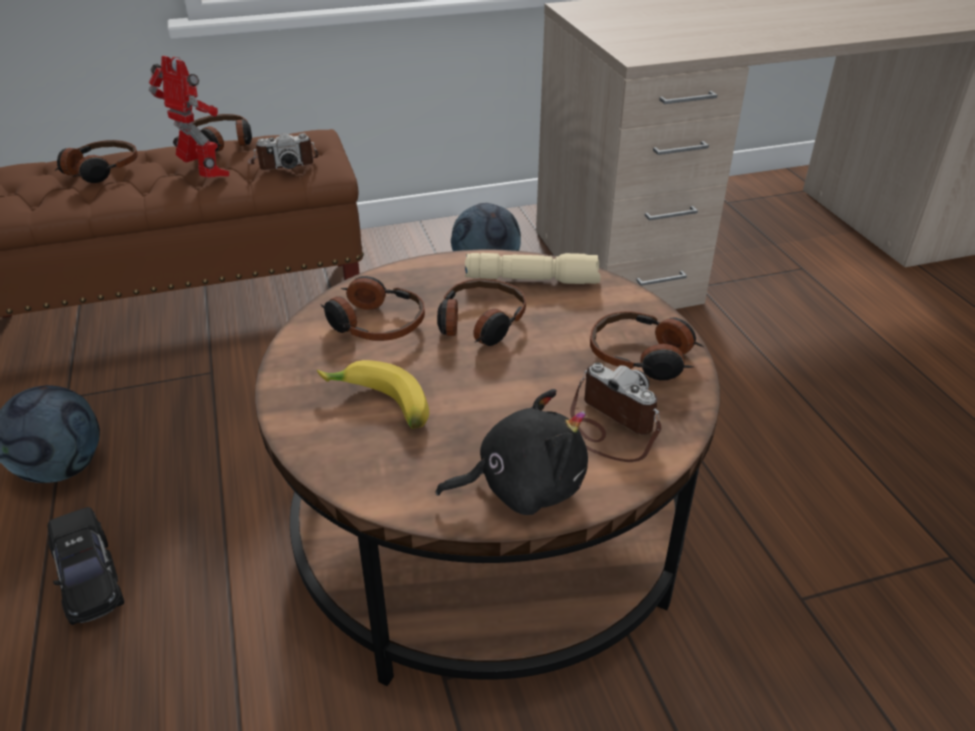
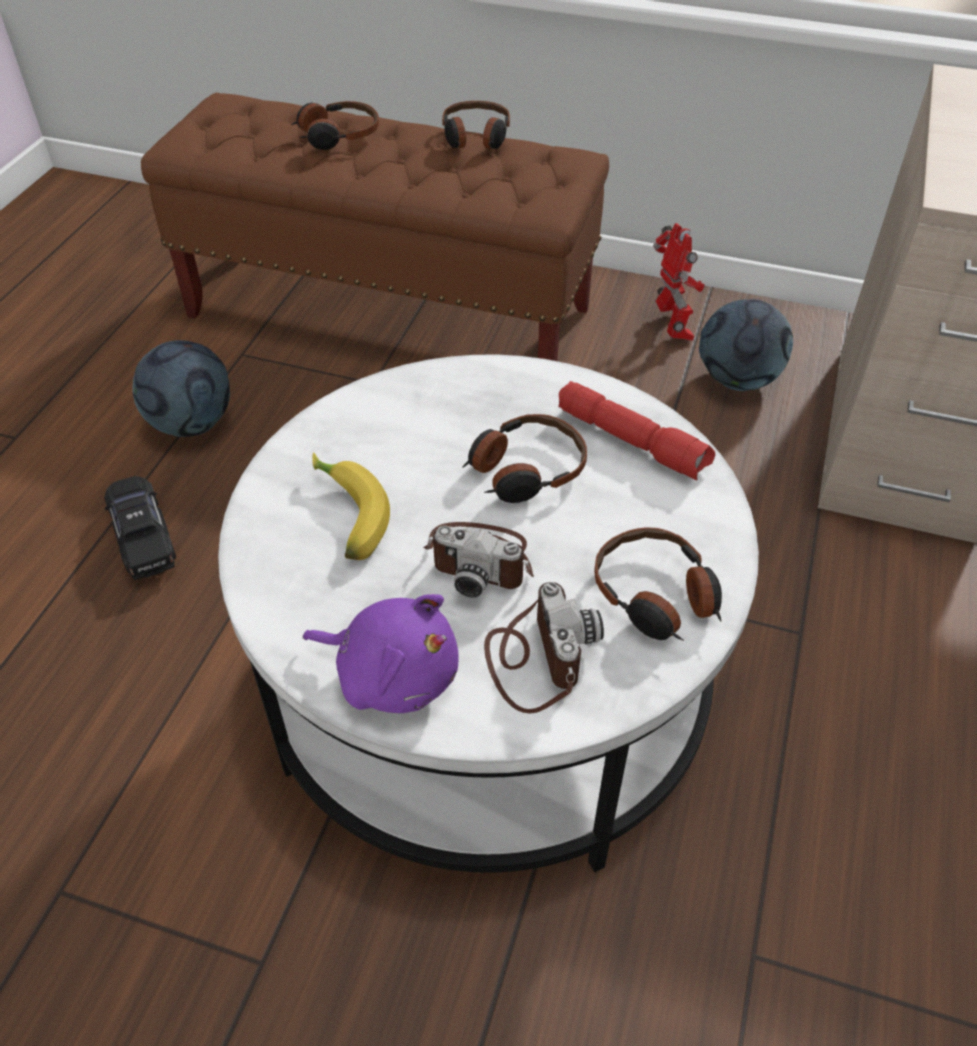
camera: 35 degrees right, 10 degrees up
black toy car [48,507,124,625] -> black toy car turned 150 degrees clockwise [104,476,176,580]
toy robot [149,56,229,178] -> toy robot moved to [653,223,705,341]
camera [248,133,318,170] -> camera moved to [423,522,534,598]
brown coffee table [255,250,720,686] -> white coffee table [218,355,759,873]
headphones [320,276,425,341] -> none
black plush toy [436,389,588,515] -> purple plush toy [303,594,459,713]
beige flashlight [465,253,601,284] -> red flashlight [558,381,715,480]

